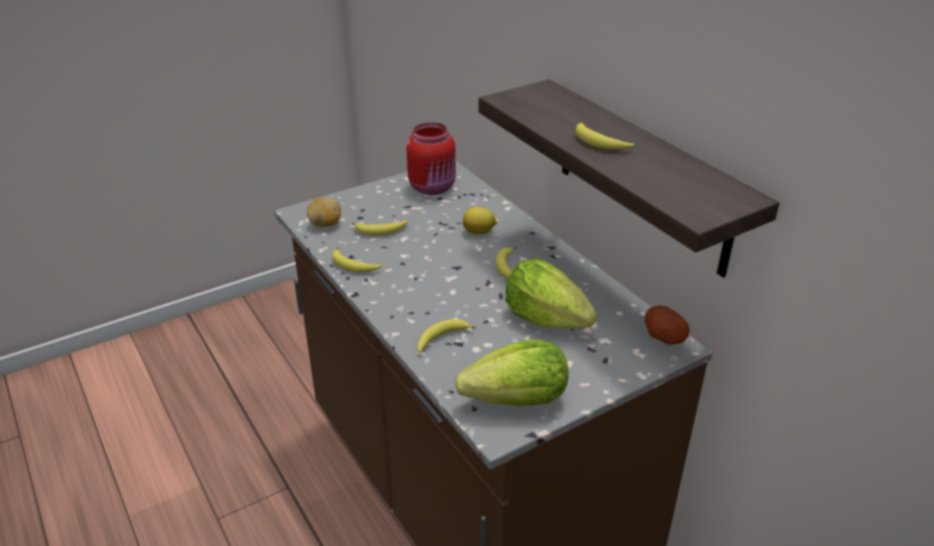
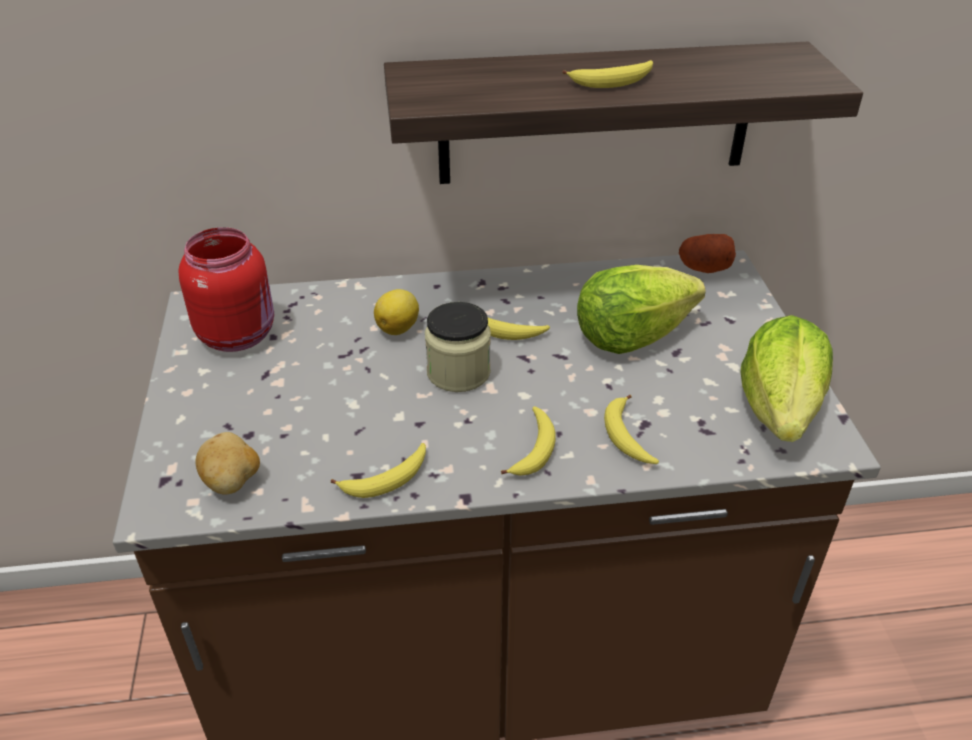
camera: 65 degrees left, 5 degrees up
banana [352,220,408,236] -> banana moved to [501,406,555,476]
none -> jar [425,302,491,392]

